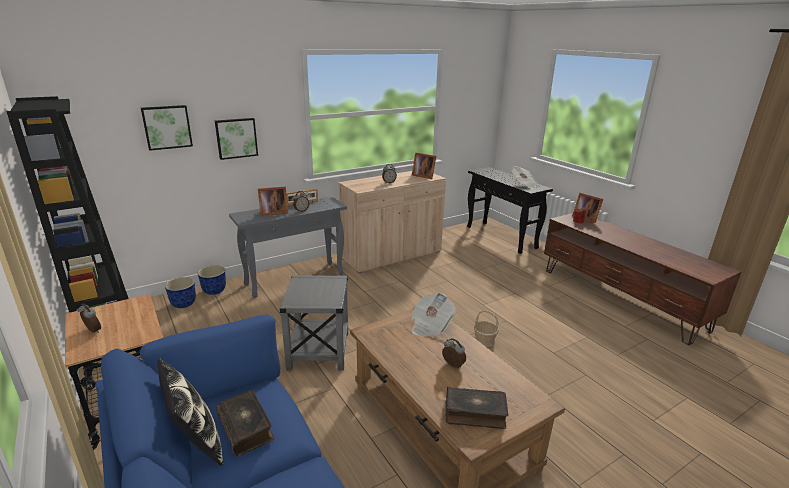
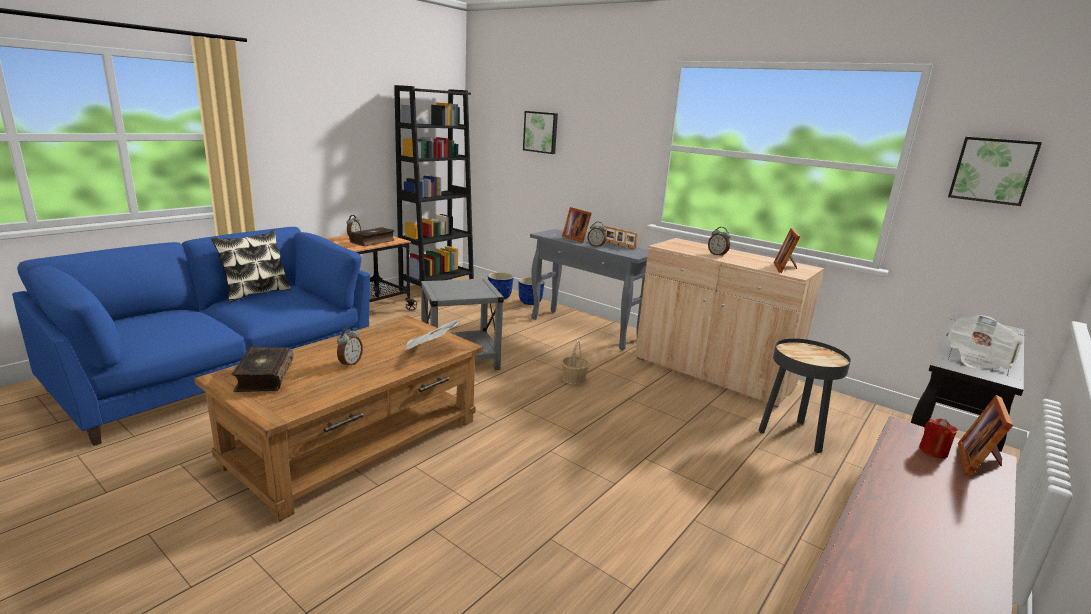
camera: 70 degrees right, 5 degrees down
picture [215,118,258,160] -> picture moved to [948,137,1042,206]
book [216,390,275,456] -> book moved to [349,227,395,246]
basket [474,310,499,347] -> basket moved to [561,340,590,385]
none -> black side table [759,339,851,453]

